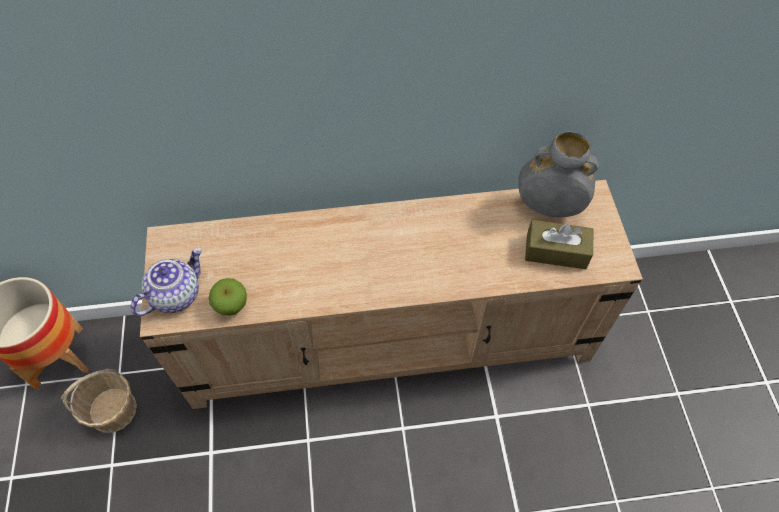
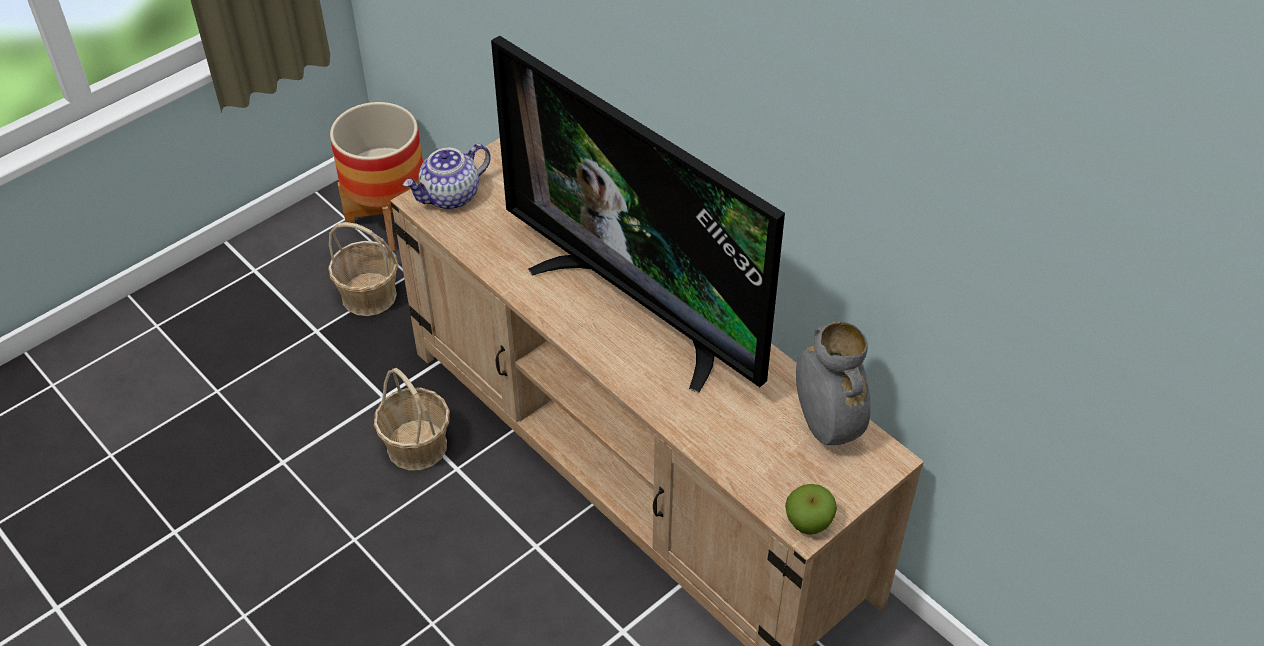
camera: 55 degrees right, 10 degrees down
teapot [130,247,202,316] -> teapot turned 135 degrees clockwise [403,143,491,209]
apple [209,278,247,316] -> apple moved to [785,484,837,535]
brown tissue box [525,220,594,269] -> none
none -> basket [374,368,450,471]
none -> television [491,36,785,392]

